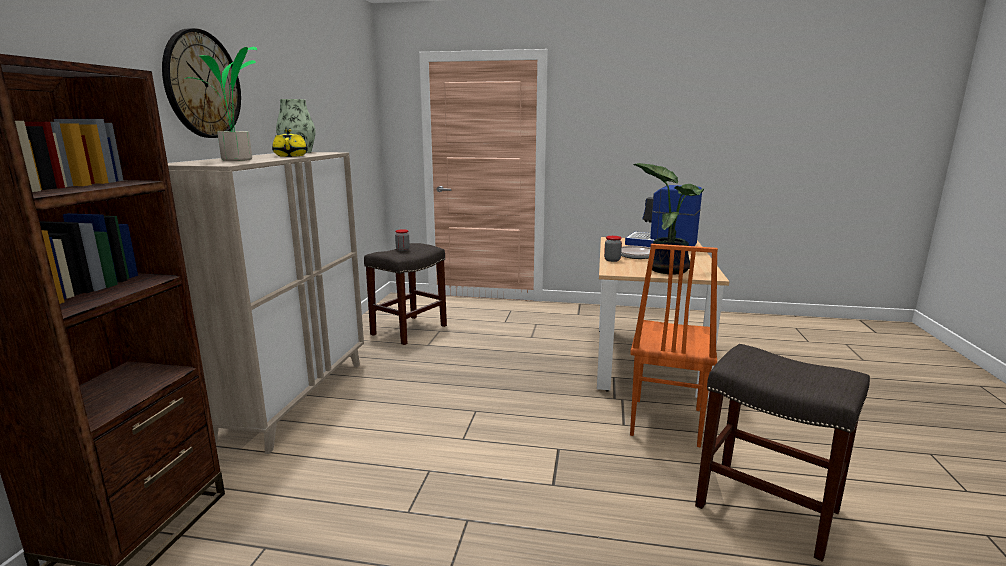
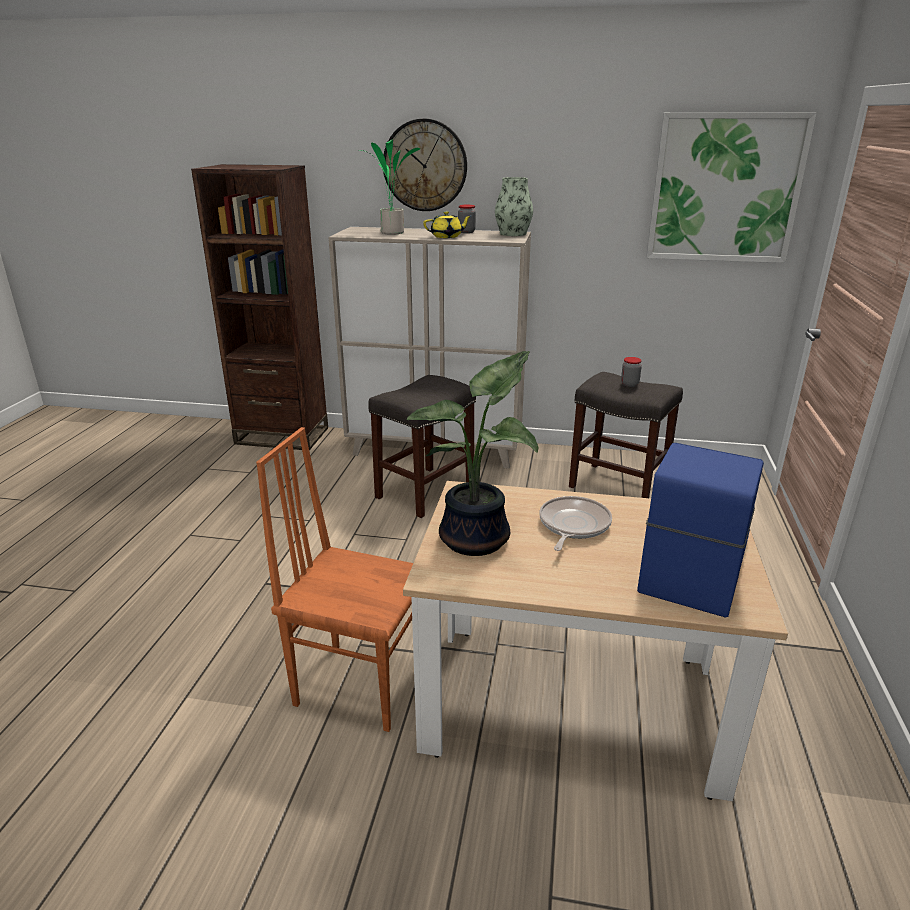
camera: 90 degrees right, 10 degrees up
jar [604,236,622,262] -> jar moved to [458,205,476,233]
grey stool [695,344,870,562] -> grey stool moved to [368,375,476,518]
none -> picture [646,112,817,263]

